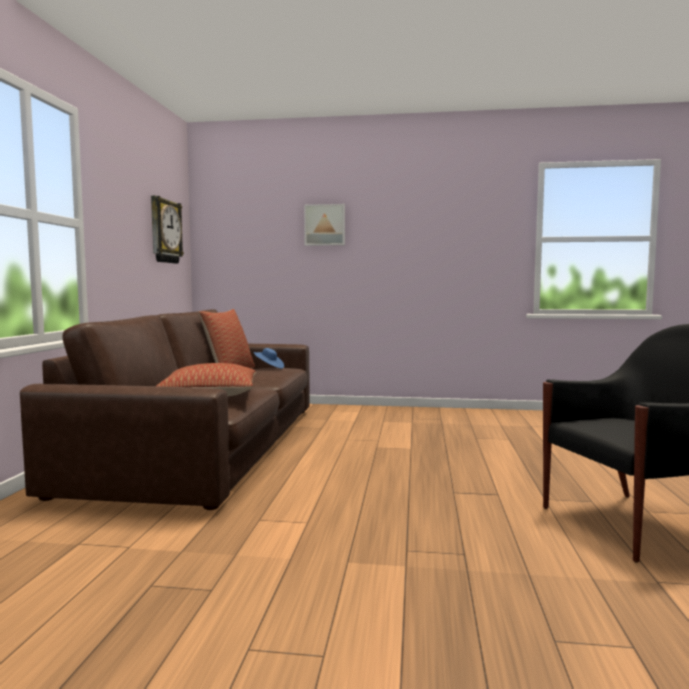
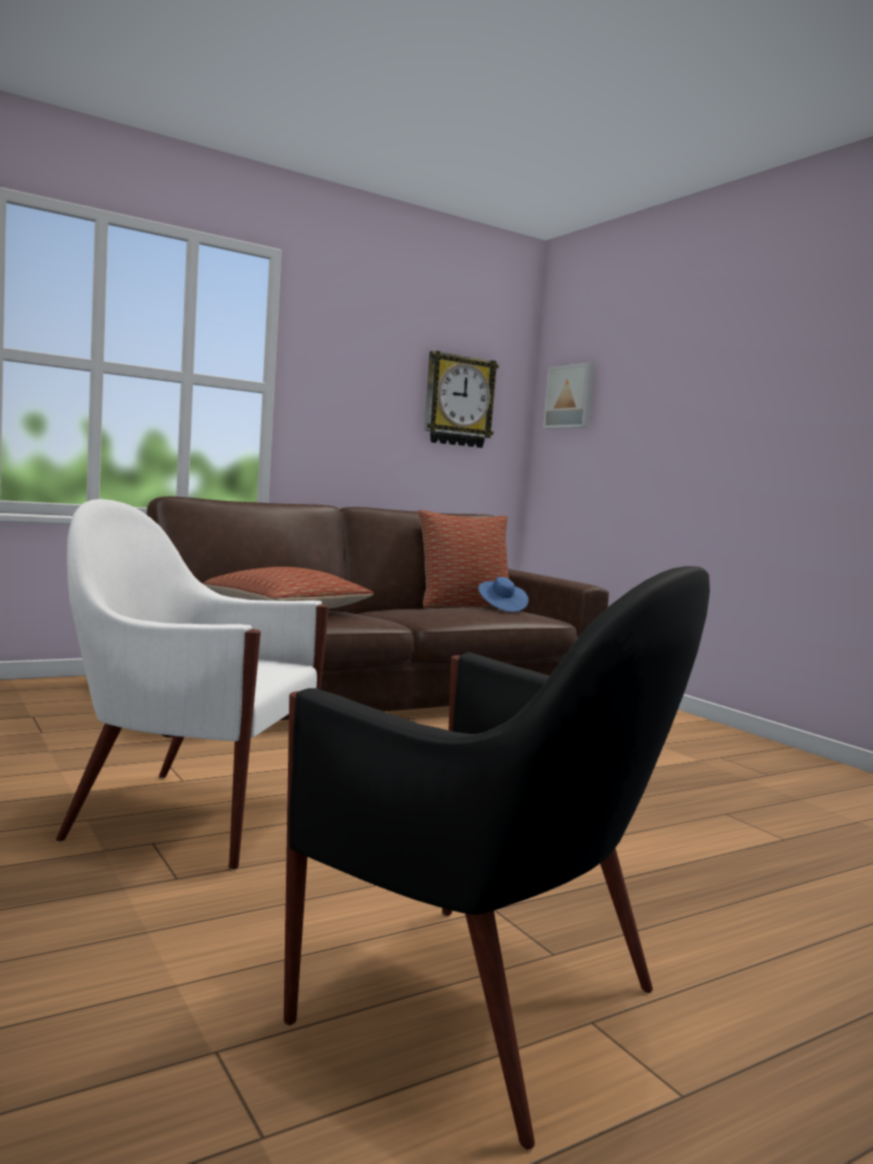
camera: 50 degrees right, 0 degrees up
picture [304,204,345,246] -> picture moved to [543,363,595,429]
none -> white armchair [56,499,329,870]

